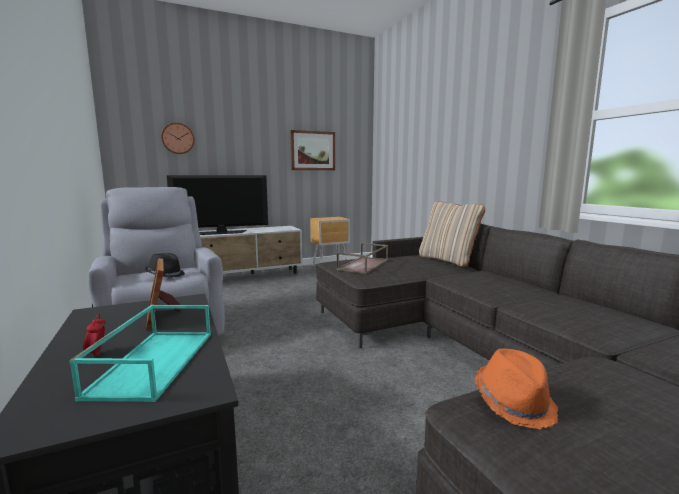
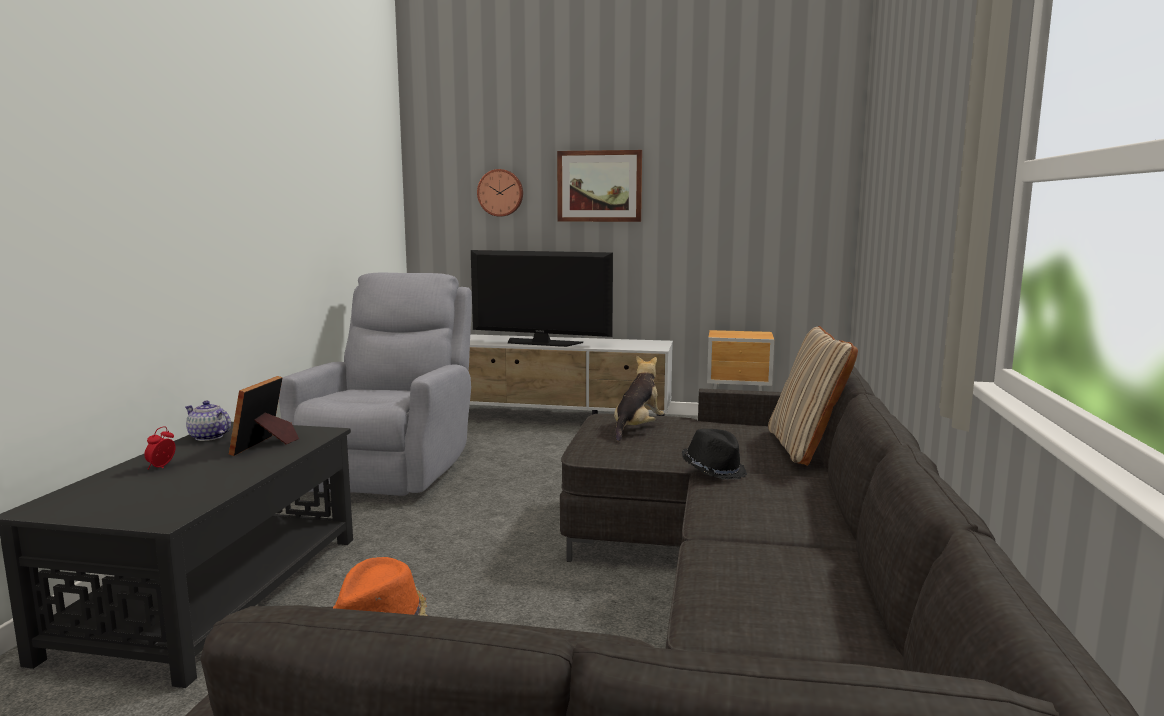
camera: 35 degrees right, 0 degrees up
turquoise tray [69,305,211,402] -> none
black hat [145,253,185,278] -> black hat moved to [682,429,747,480]
picture [290,130,335,170] -> picture moved to [557,150,642,222]
brown tray [337,243,388,274] -> plush toy [614,356,664,442]
none -> teapot [185,400,231,441]

